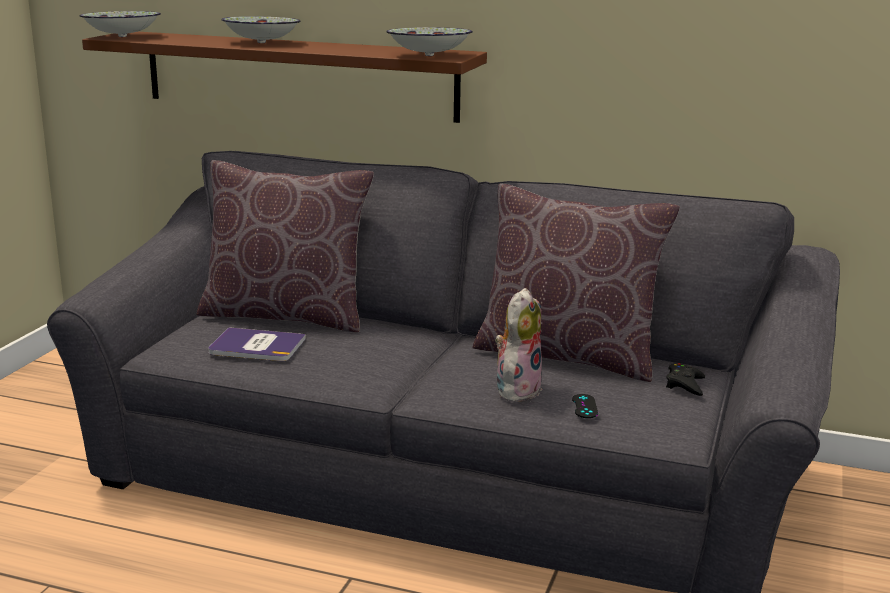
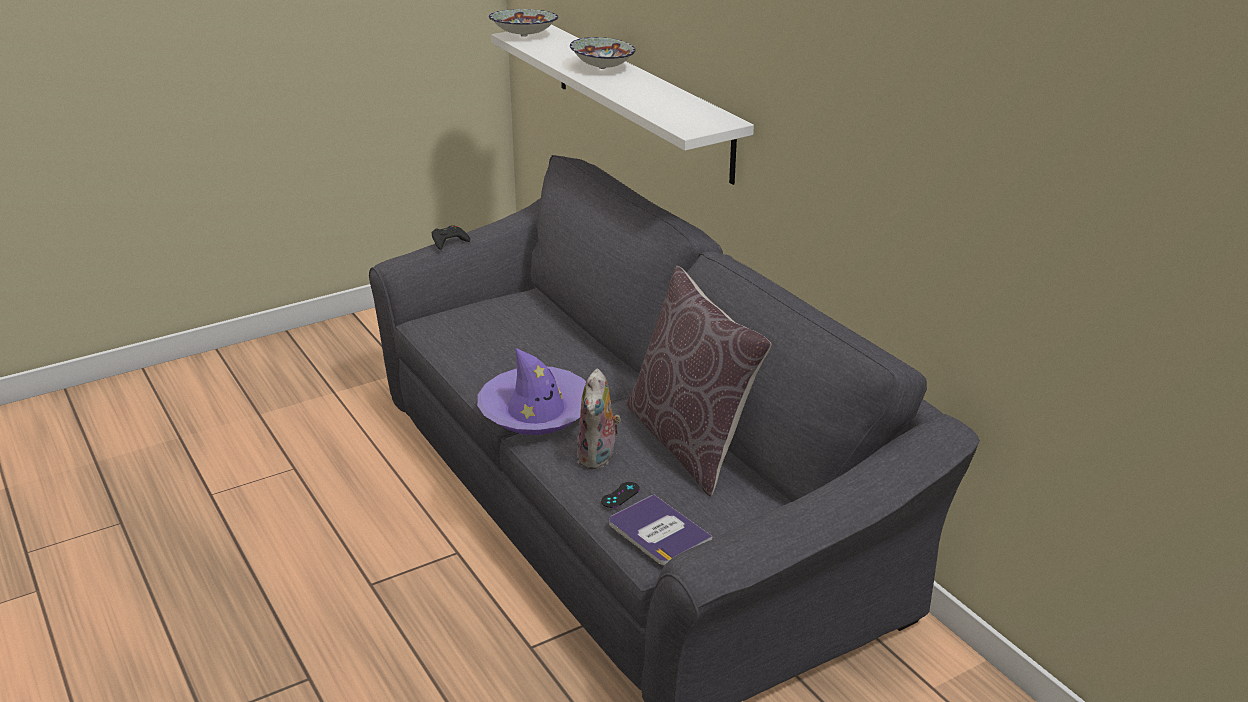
camera: 40 degrees right, 10 degrees up
brown shelf [82,32,487,123] -> white shelf [491,25,754,185]
brown pillow [196,160,374,333] -> none
book [208,327,306,361] -> book moved to [609,494,712,565]
bowl [386,27,473,56] -> none
plush toy [495,288,542,402] -> plush toy turned 120 degrees clockwise [577,369,621,469]
black game controller [666,363,705,396] -> black game controller moved to [432,225,470,250]
none -> purple hat [477,348,586,435]

